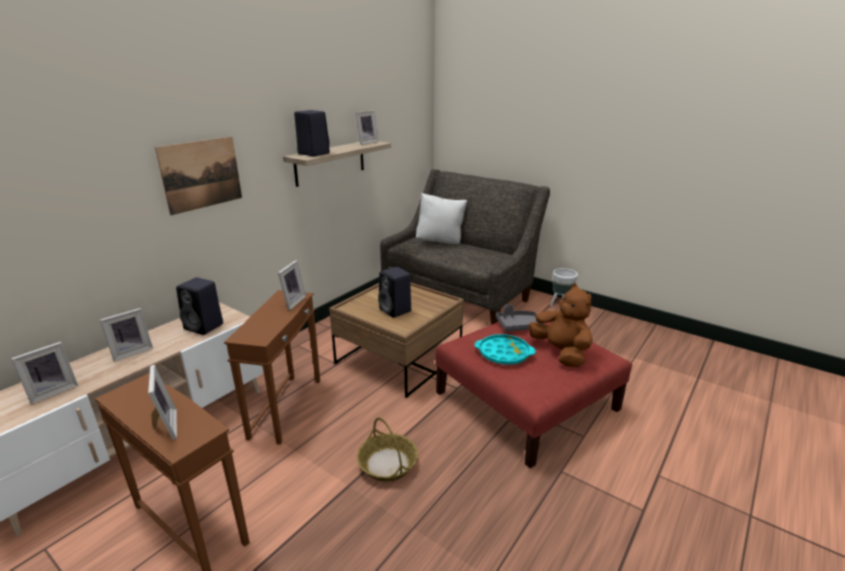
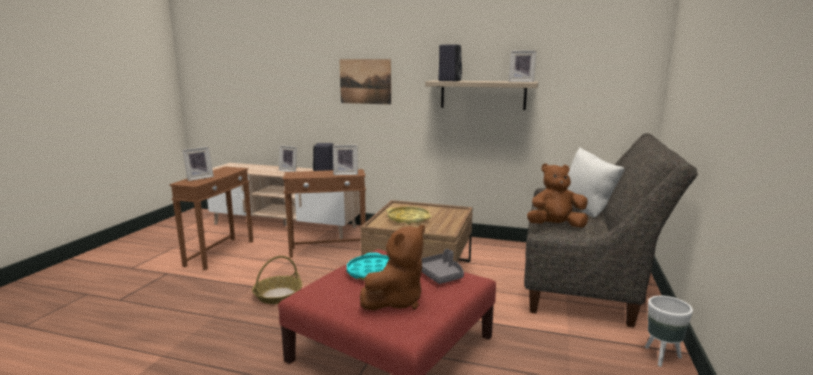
camera: 70 degrees right, 10 degrees down
picture frame [11,342,78,404] -> none
black speaker [378,267,411,318] -> yellow tray [386,207,432,224]
none -> brown plush toy [527,163,588,228]

